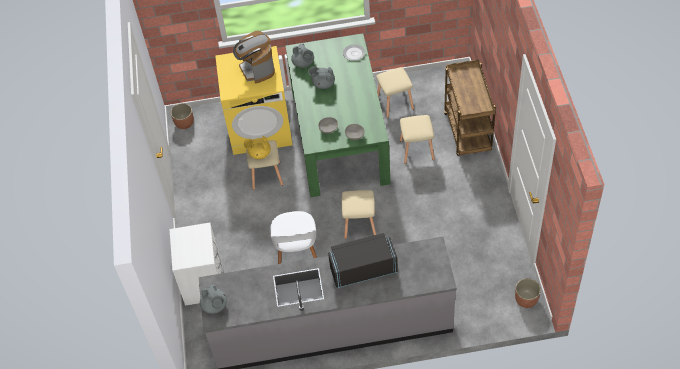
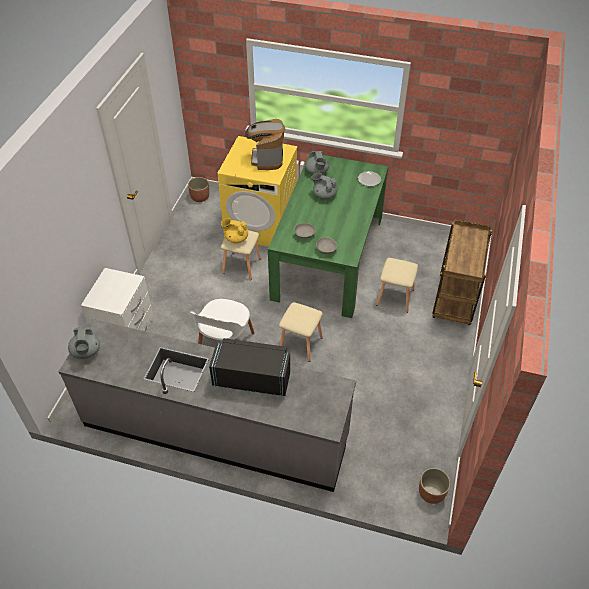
camera: 20 degrees right, 5 degrees down
beige stool [376,67,414,118] -> none

